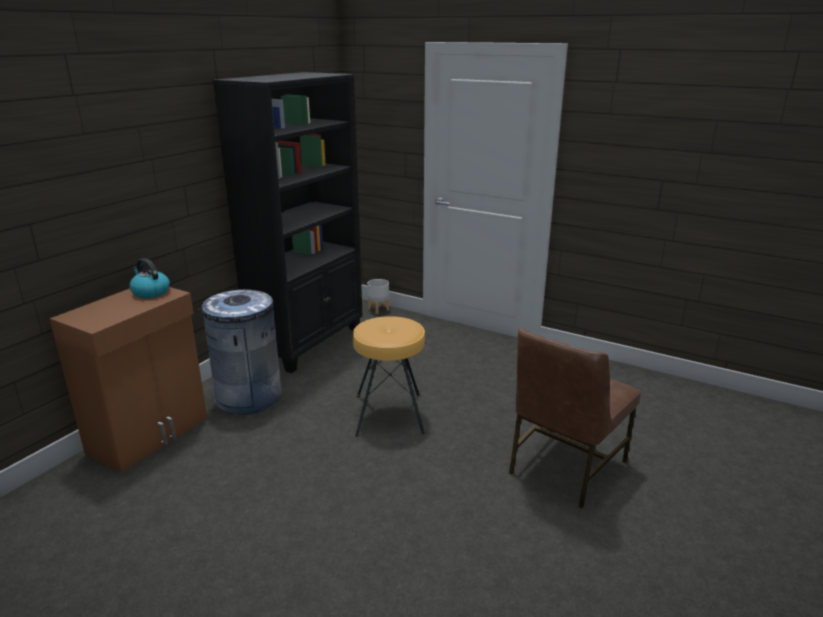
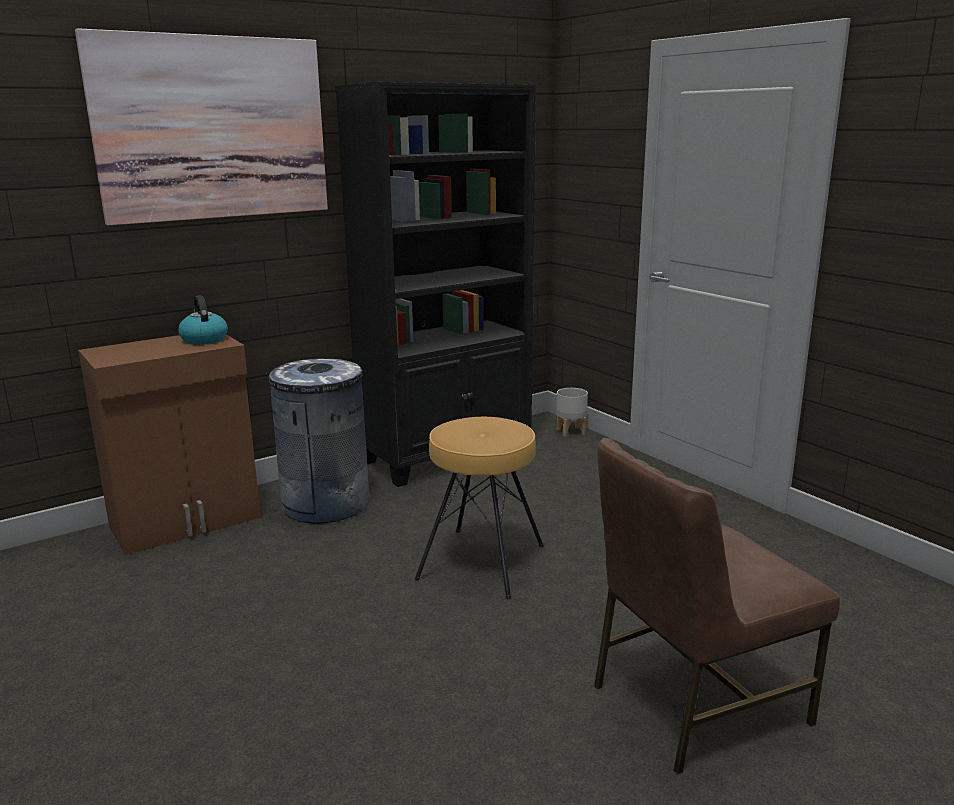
camera: 25 degrees right, 5 degrees down
none -> picture [75,28,328,225]

